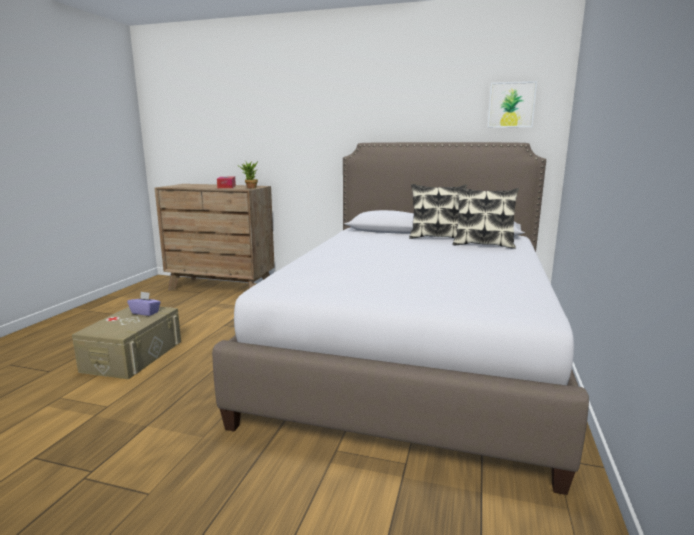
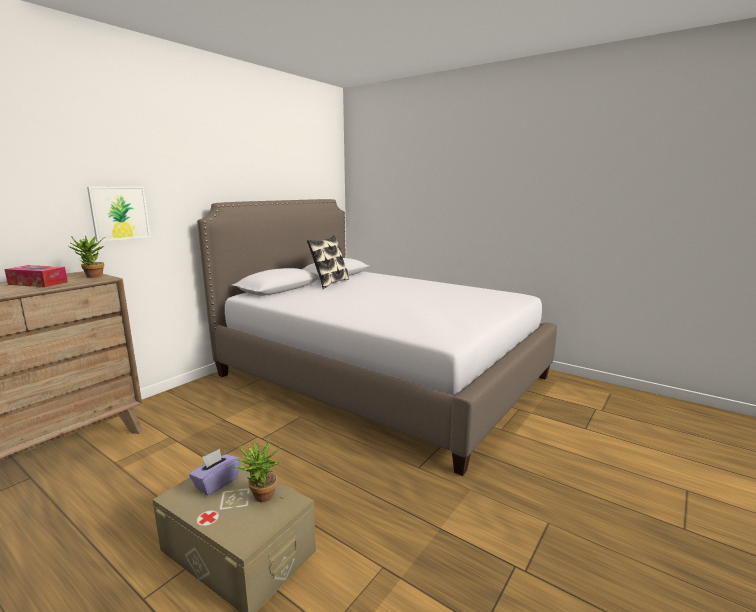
camera: 70 degrees left, 0 degrees up
pillow [453,187,519,249] -> none
picture [488,81,537,128] -> picture moved to [87,187,151,242]
none -> potted plant [235,437,282,502]

